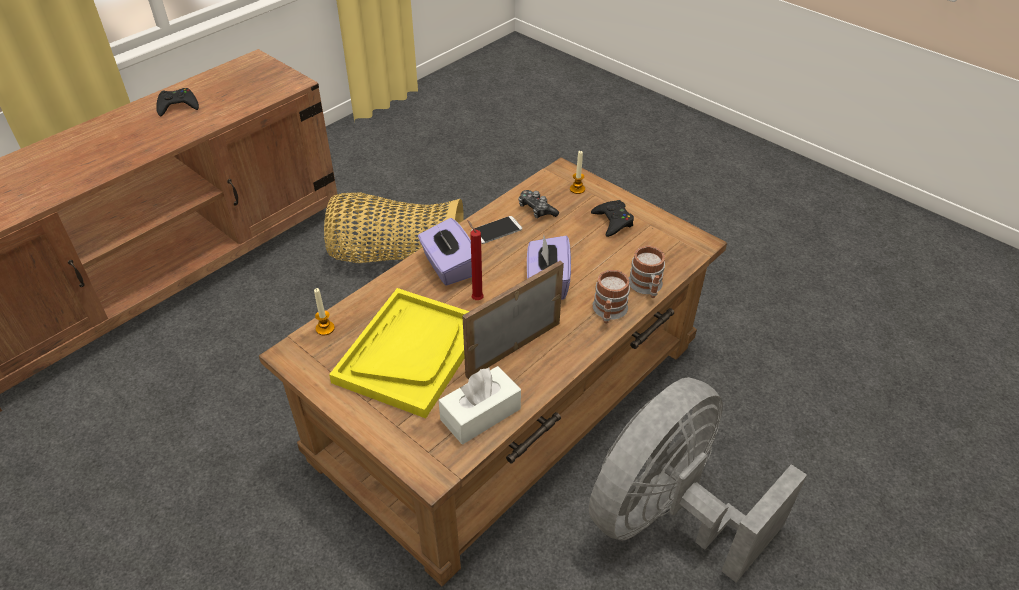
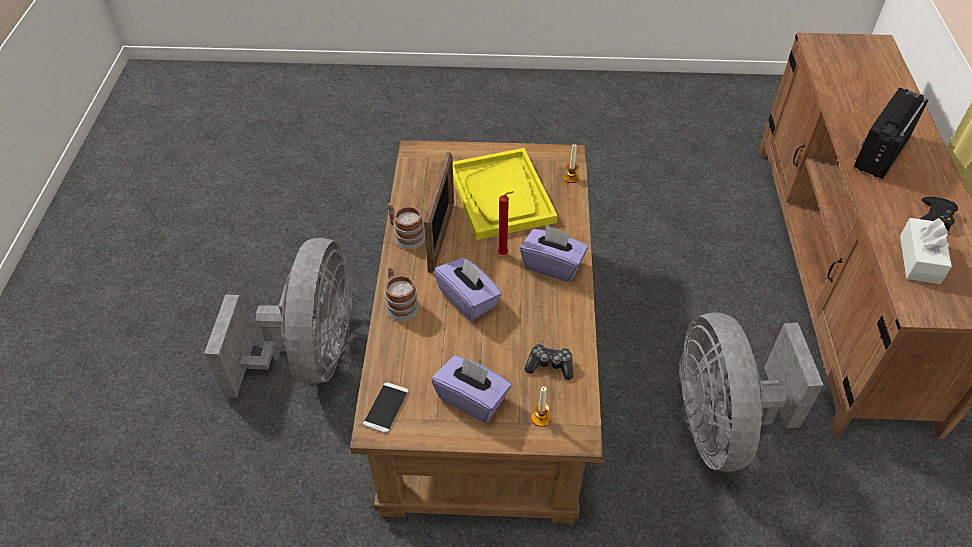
camera: 140 degrees right, 5 degrees up
basket [324,193,464,263] -> grey fan [679,312,824,472]
white tissue box [439,366,521,444] -> white tissue box moved to [900,218,952,284]
phone [471,216,522,244] -> phone moved to [363,382,409,433]
black game controller [591,200,634,237] -> purple tissue box [432,355,511,423]
mug [629,246,665,298] -> mug moved to [388,203,425,249]
none -> radio [854,87,928,179]

